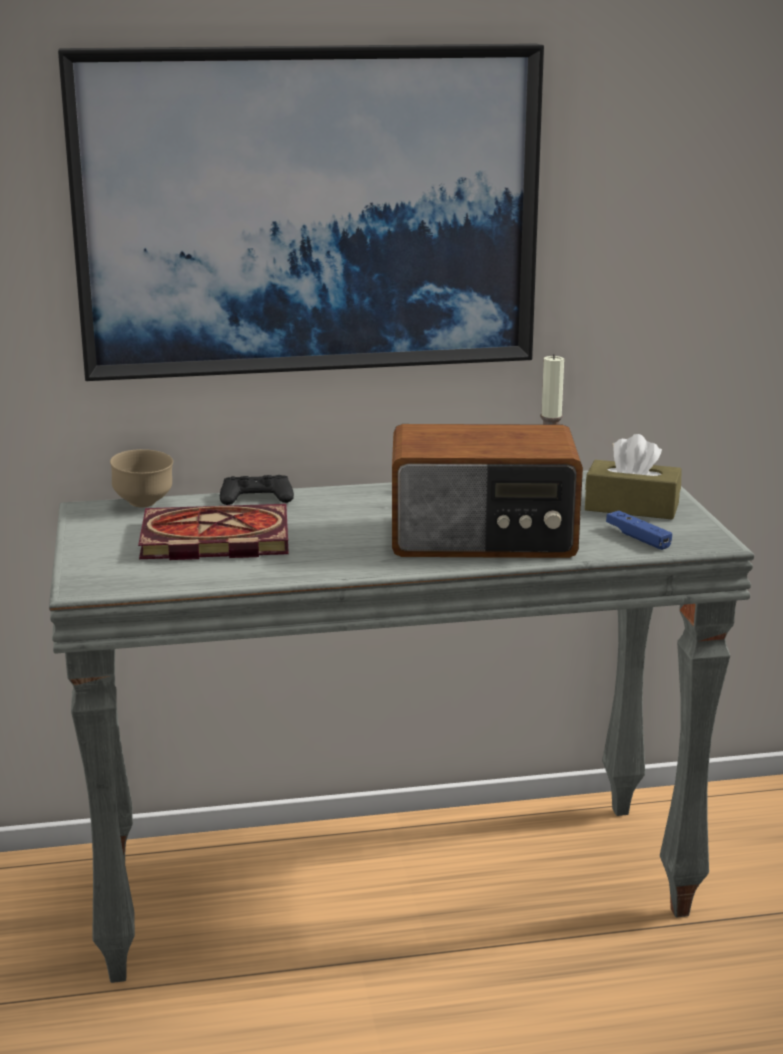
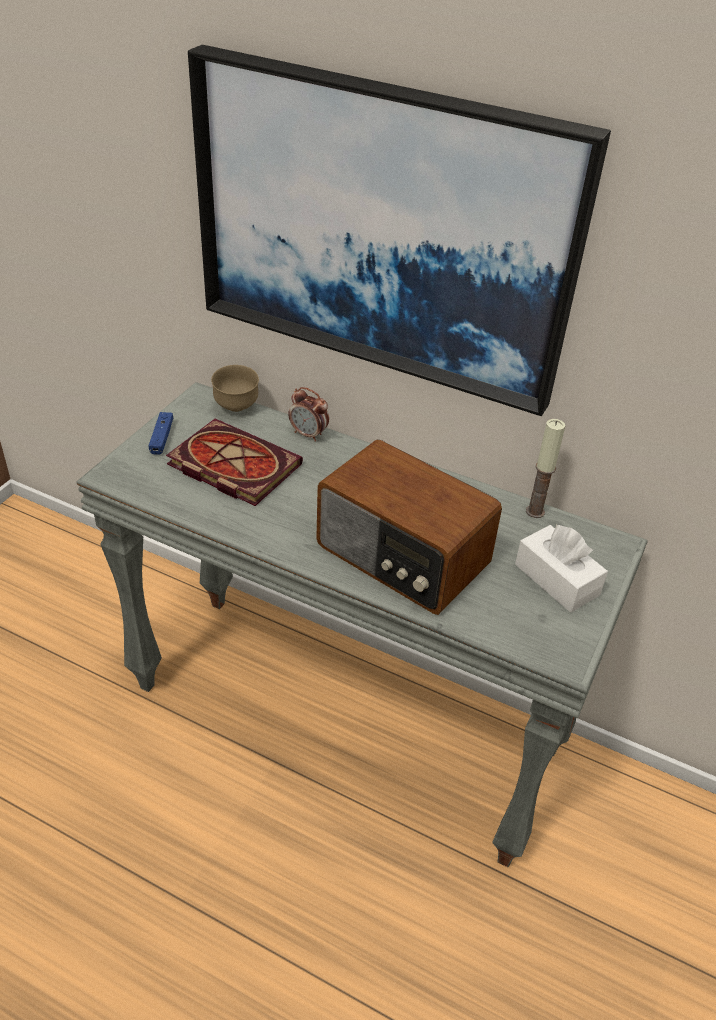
camera: 35 degrees right, 20 degrees up
black game controller [220,475,294,505] -> alarm clock [288,387,329,442]
brown tissue box [585,434,682,520] -> white tissue box [515,524,608,612]
blue game controller [606,511,672,550] -> blue game controller moved to [149,412,173,455]

